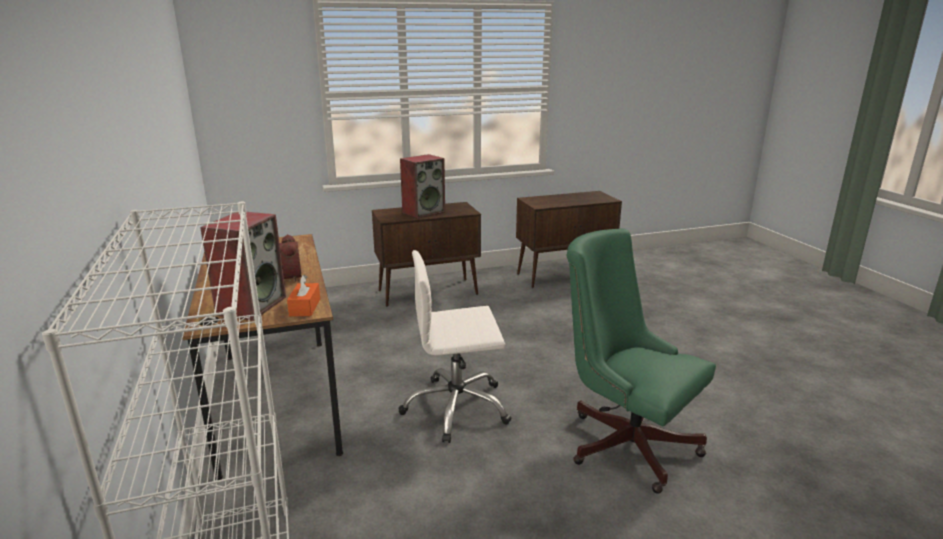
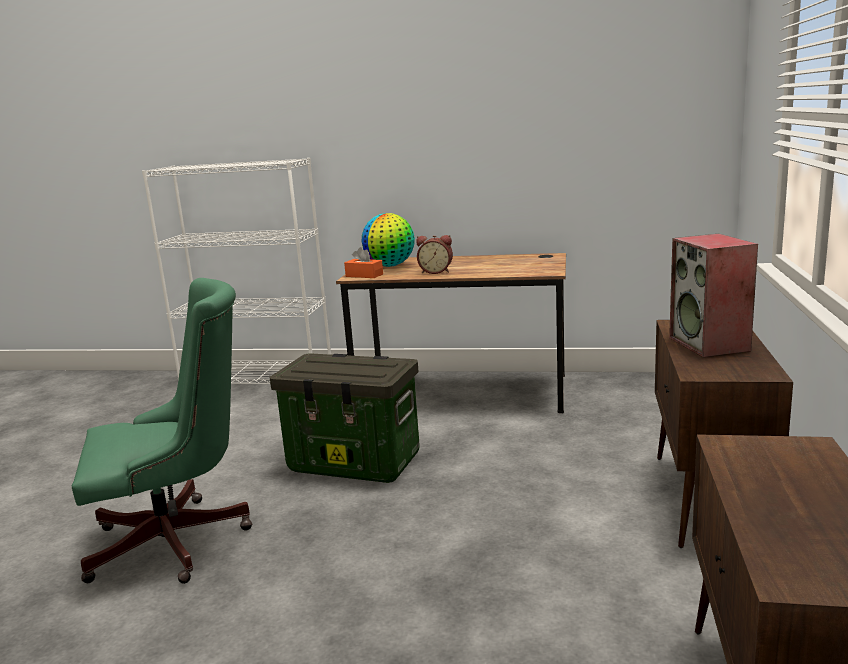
camera: 120 degrees right, 5 degrees down
speaker [200,212,286,321] -> globe [362,213,415,267]
white office chair [399,250,512,443] -> storage box [270,353,420,483]

